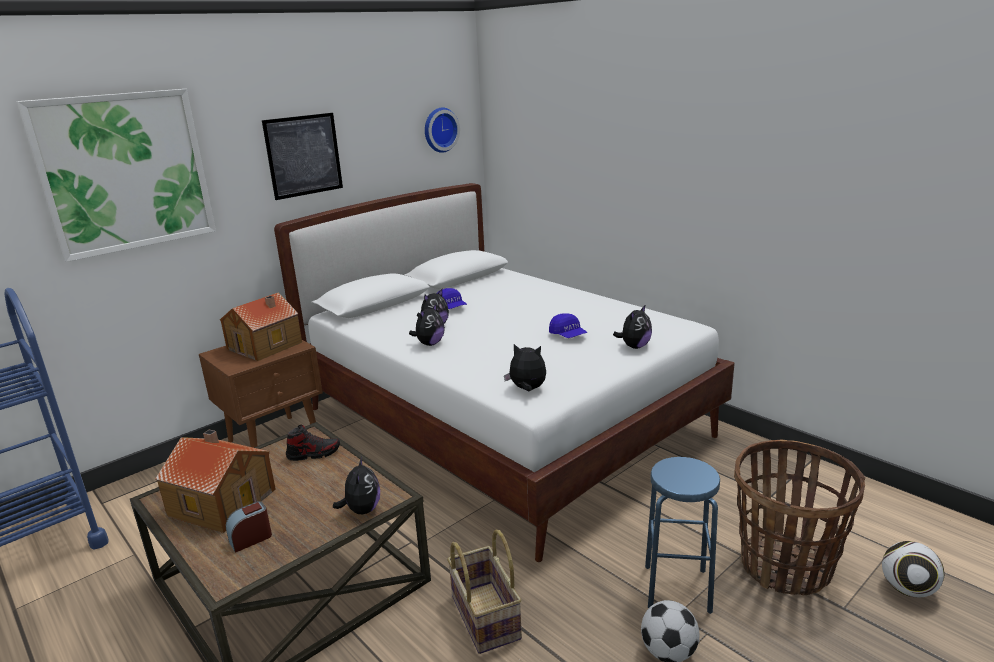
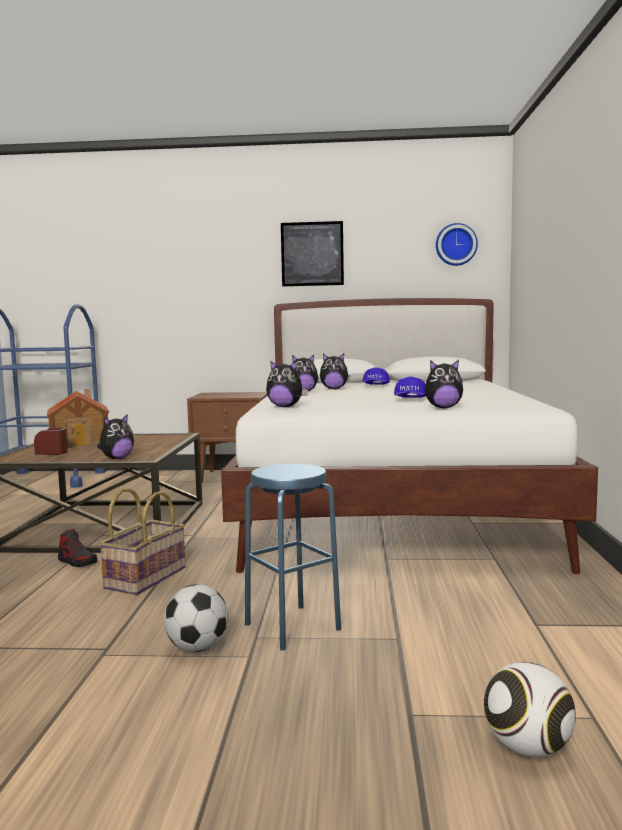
camera: 45 degrees right, 15 degrees down
picture [16,89,216,262] -> none
toy house [220,292,302,361] -> none
shoe [286,425,340,461] -> shoe moved to [58,529,97,567]
plush toy [504,344,546,391] -> plush toy turned 135 degrees clockwise [266,361,308,407]
basket [734,439,865,595] -> none

